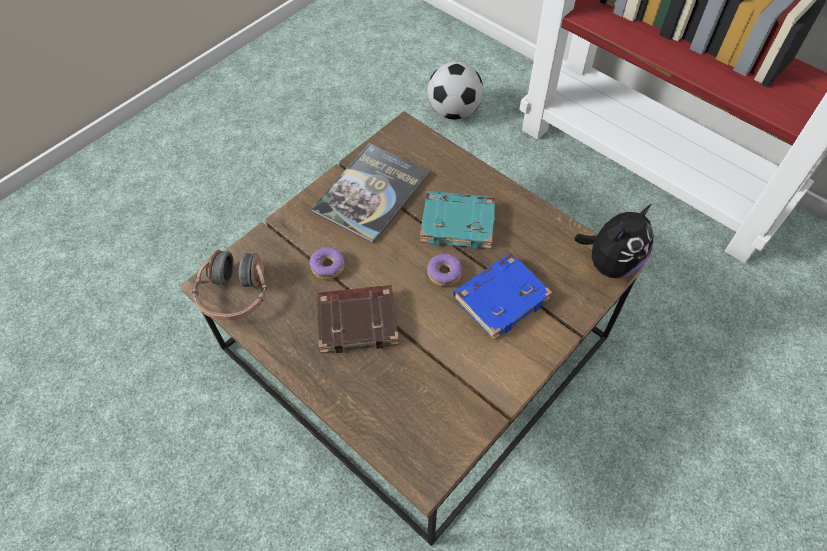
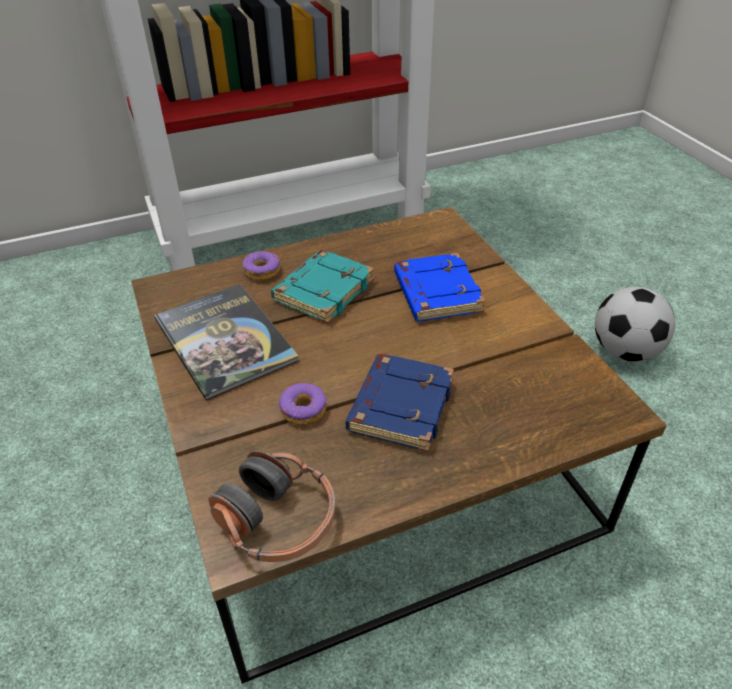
camera: 65 degrees left, 15 degrees down
brown book [317,285,399,353] -> blue book [345,354,454,452]
football [427,62,483,120] -> football moved to [595,287,675,362]
donut [427,254,462,286] -> donut moved to [242,251,280,281]
plush toy [574,204,654,278] -> none

